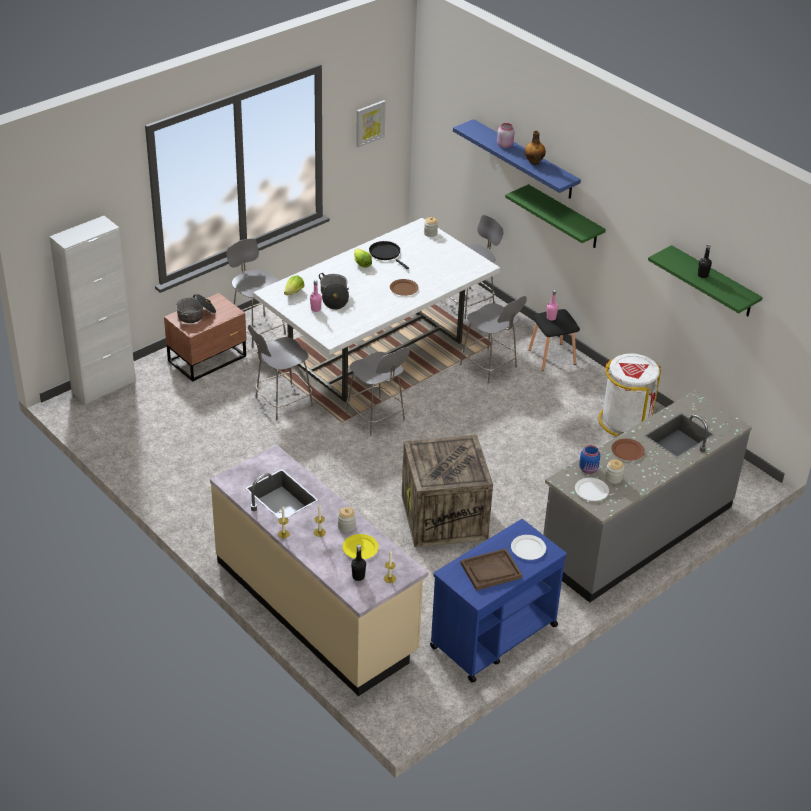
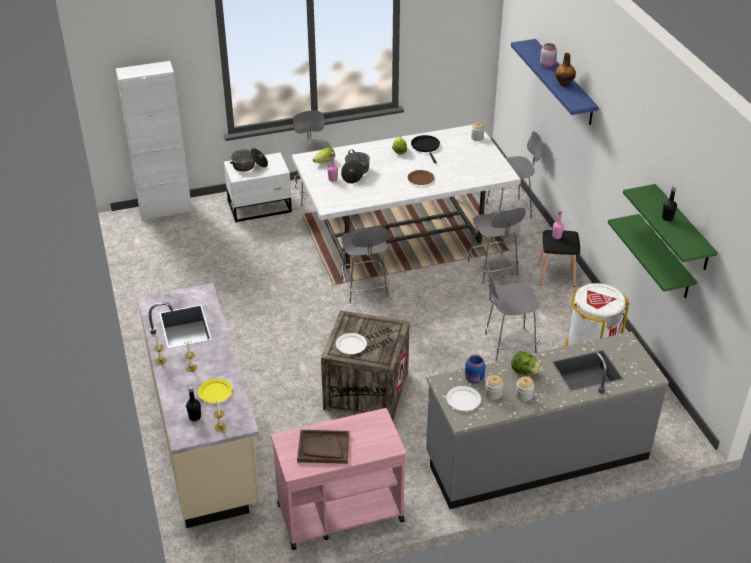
camera: 25 degrees right, 0 degrees up
brown nightstand [164,293,247,382] -> white nightstand [224,152,292,222]
grey chair [248,325,313,420] -> grey chair moved to [485,264,540,361]
jar [338,507,356,533] -> jar moved to [516,377,534,401]
picture [356,100,386,147] -> none
blue cart [430,519,567,682] -> pink cart [271,408,406,550]
green shelf [505,184,606,248] -> green shelf moved to [608,214,697,298]
white plate [511,535,546,560] -> white plate moved to [336,333,367,354]
brown plate [612,439,645,460] -> lettuce [511,351,542,375]

